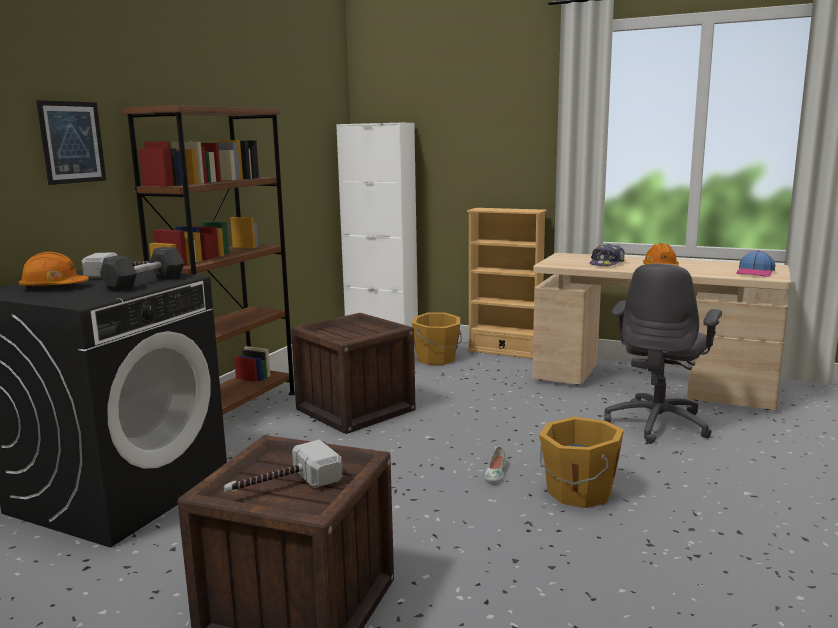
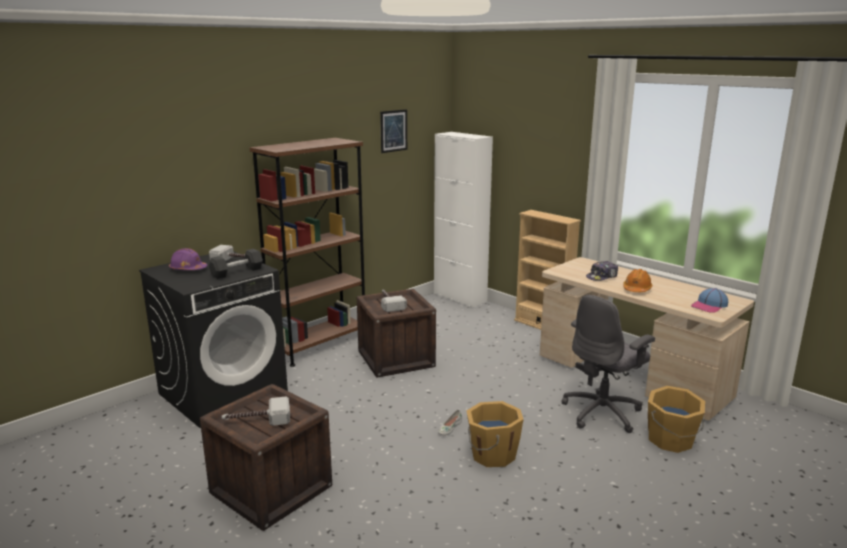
camera: 20 degrees right, 5 degrees up
orange hard hat [19,252,89,289] -> purple hard hat [169,248,207,270]
picture [36,100,106,185] -> picture moved to [380,109,407,153]
orange bucket [412,312,462,365] -> orange bucket moved to [648,386,705,453]
none -> hammer [381,290,407,312]

